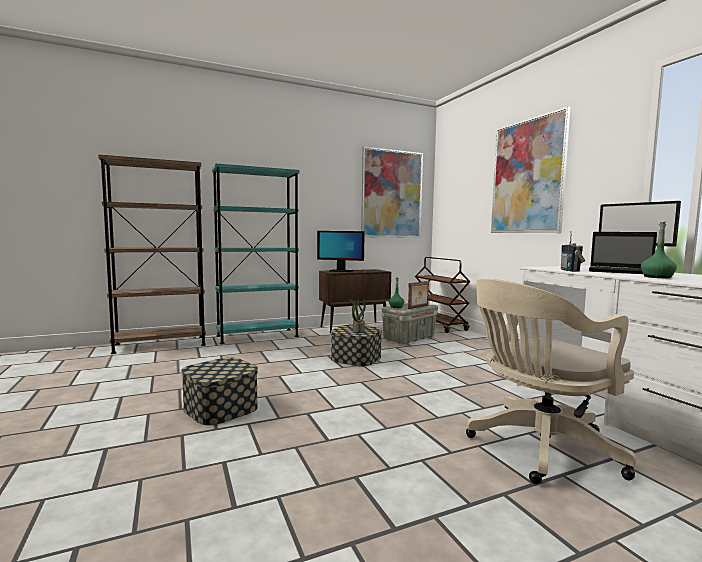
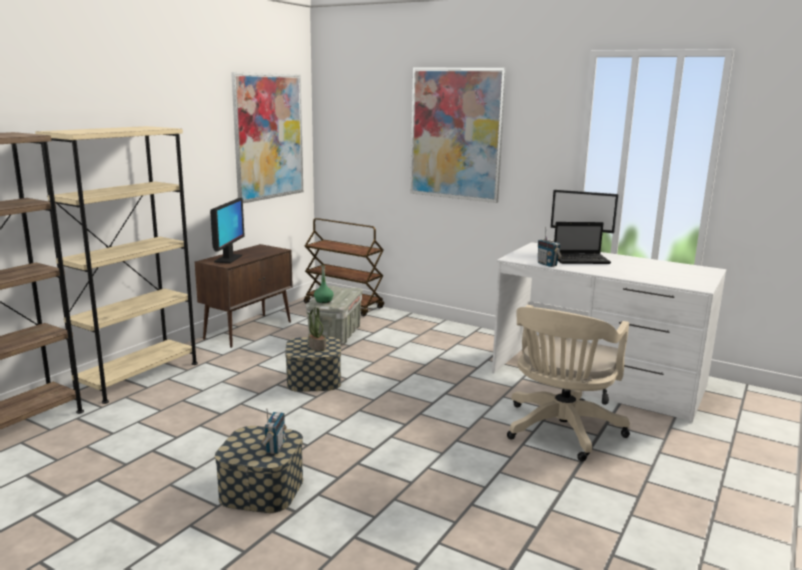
camera: 35 degrees left, 10 degrees up
turquoise bookcase [212,163,300,344] -> beige bookcase [35,126,198,404]
monitor [317,231,365,272] -> monitor turned 60 degrees counterclockwise [210,198,245,263]
picture frame [408,281,429,309] -> none
green bottle [641,222,677,278] -> none
none -> radio [261,408,287,454]

